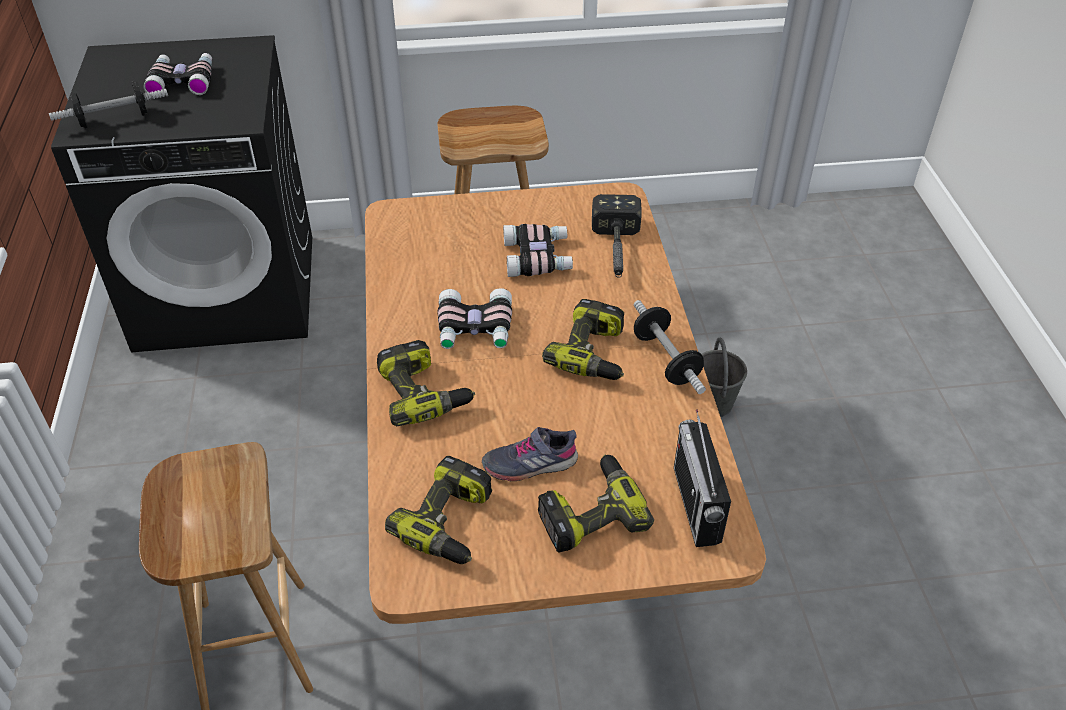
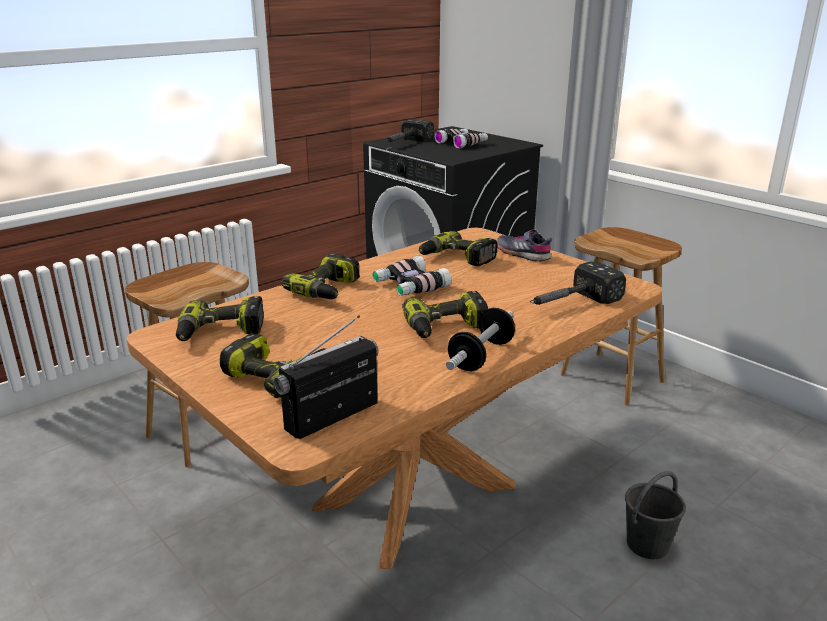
camera: 55 degrees right, 20 degrees down
dumbbell [49,81,168,128] -> hammer [386,119,434,142]
grey shoe [482,427,578,481] -> grey shoe moved to [497,229,552,262]
binoculars [503,224,573,277] -> none
none -> power drill [419,231,497,266]

